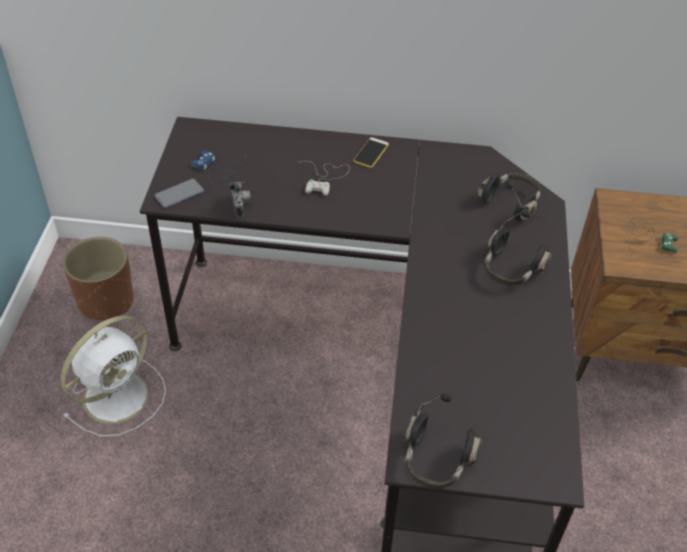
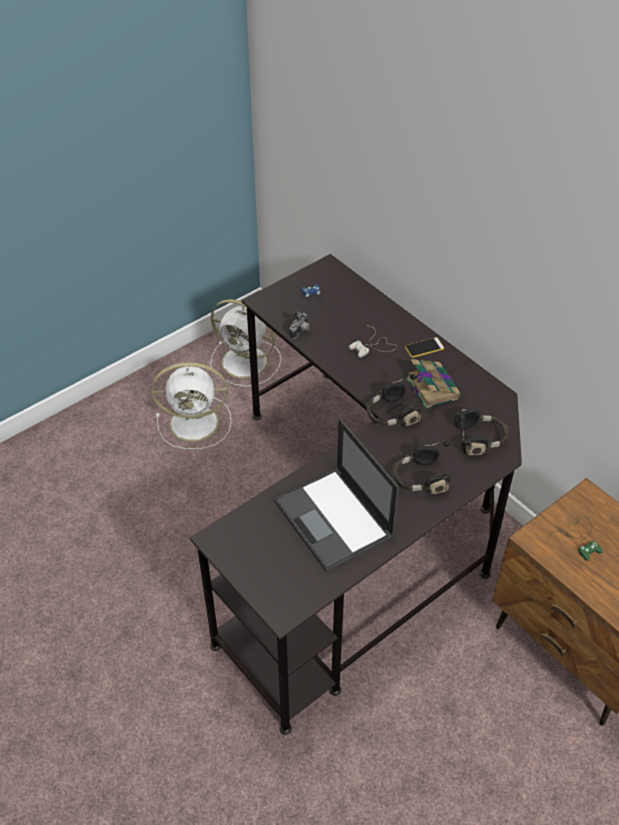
camera: 45 degrees right, 0 degrees up
brown planter [63,237,134,320] -> white fan [210,299,281,387]
phone [155,179,204,208] -> none
black headphones [403,393,482,489] -> black headphones moved to [367,374,421,426]
none -> laptop [274,419,399,572]
none -> book [407,359,461,409]

